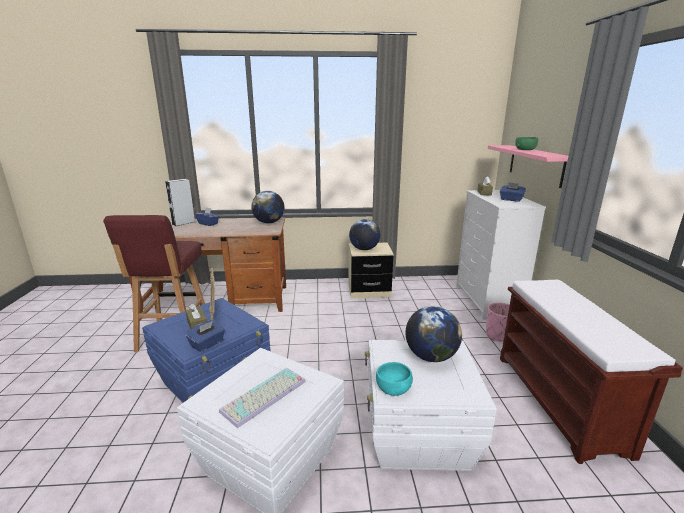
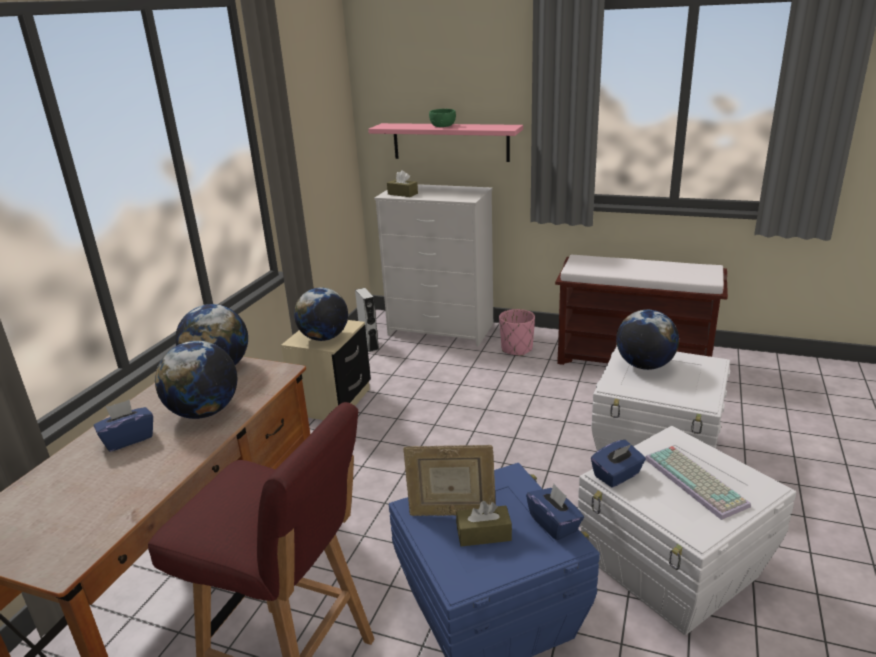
camera: 65 degrees left, 5 degrees up
grey speaker [165,179,195,226] -> grey speaker moved to [355,288,379,352]
turquoise bowl [376,362,413,396] -> none
blue tissue box [500,182,526,202] -> blue tissue box moved to [591,440,646,488]
none -> globe [155,341,237,419]

